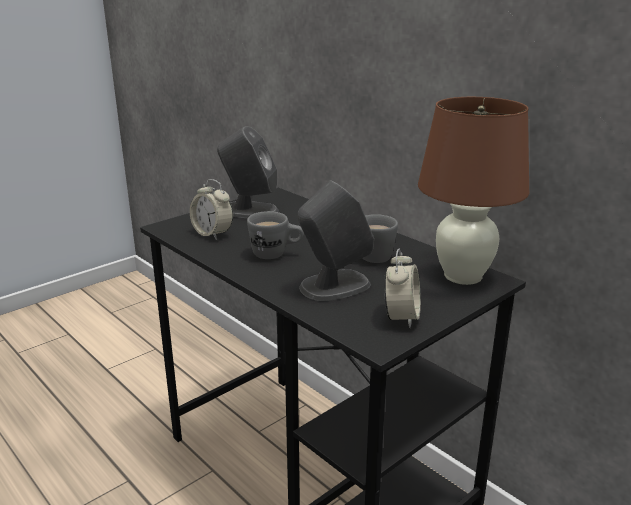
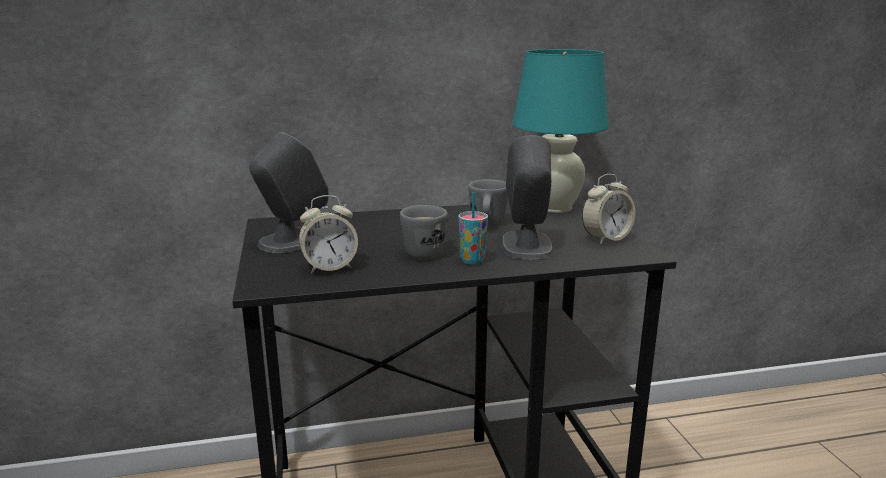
camera: 60 degrees left, 5 degrees down
alarm clock [384,248,421,328] -> alarm clock turned 105 degrees clockwise [582,174,635,244]
brown table lamp [418,97,530,285] -> turquoise table lamp [513,49,609,213]
none -> cup [458,192,488,265]

